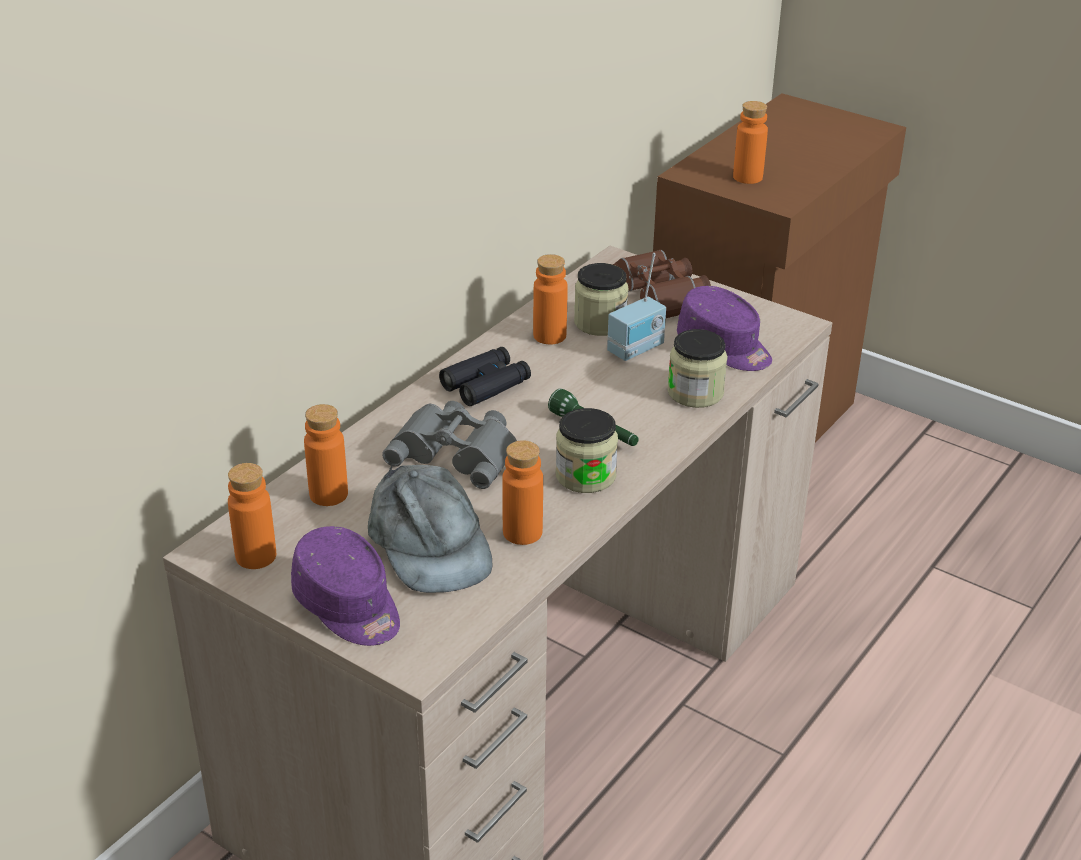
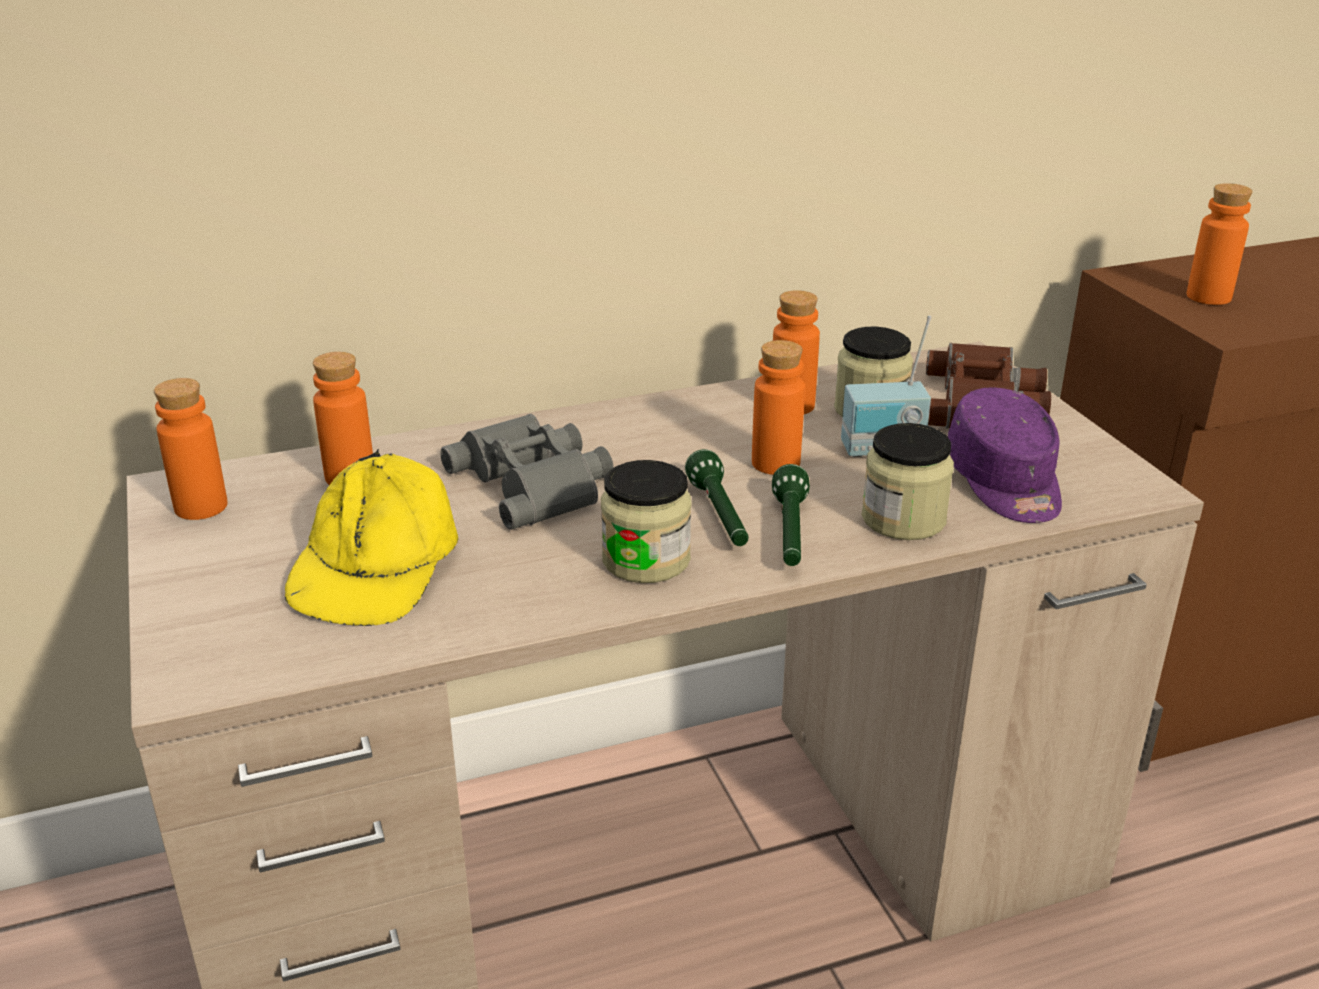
camera: 35 degrees right, 5 degrees down
purple cap [291,526,400,646] -> none
grey cap [368,465,492,593] -> yellow cap [285,449,458,626]
black binoculars [439,347,531,406] -> none
orange bottle [502,440,543,545] -> orange bottle moved to [752,340,805,475]
none -> green flashlight [772,464,810,566]

